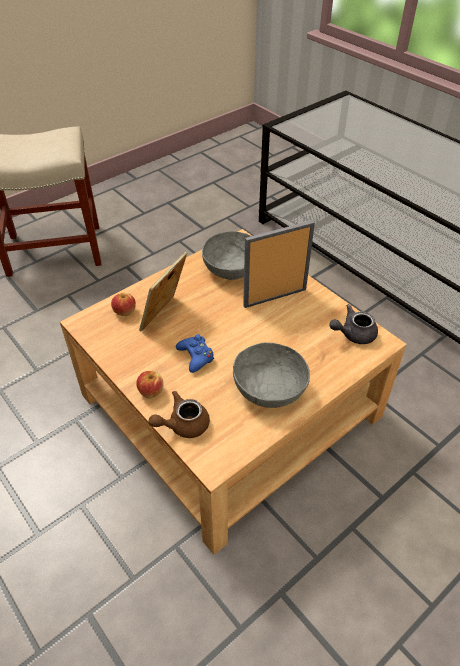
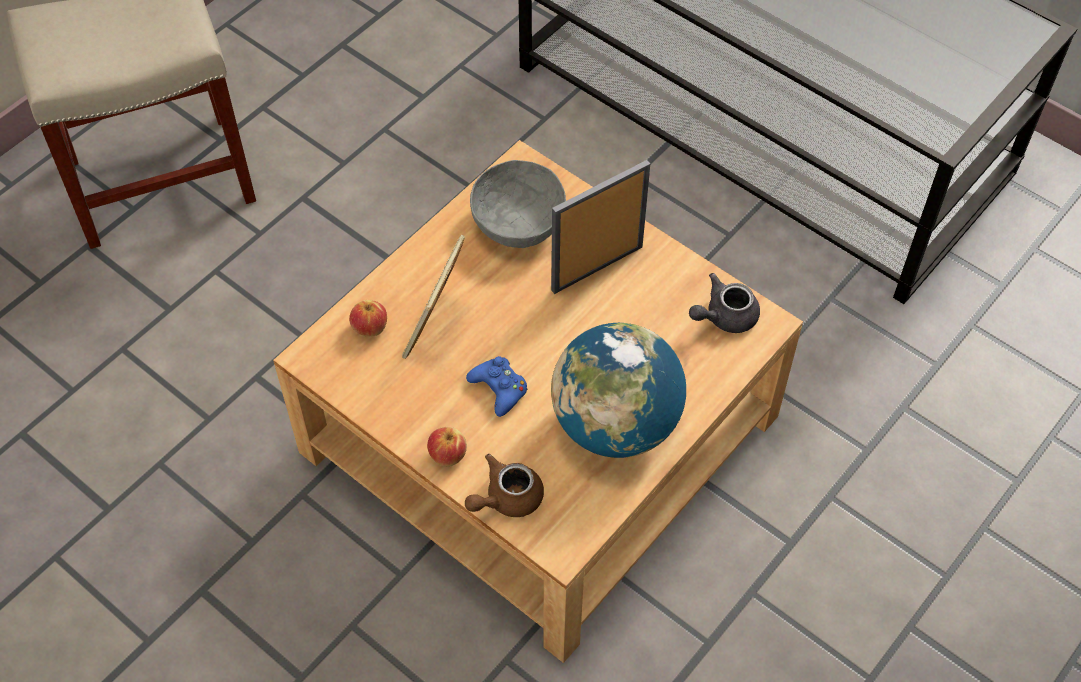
camera: 10 degrees left, 10 degrees up
grey bowl [233,342,310,408] -> globe [551,323,686,458]

